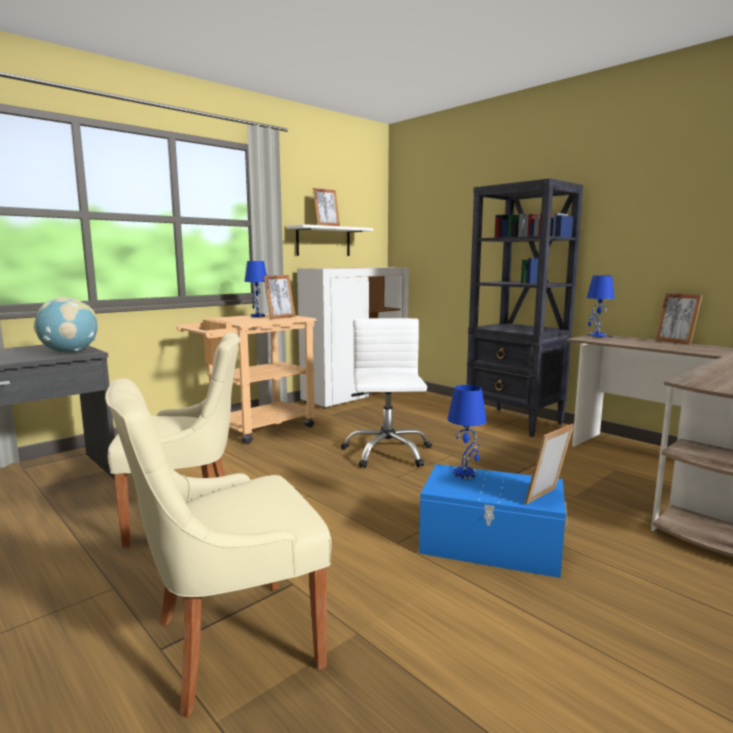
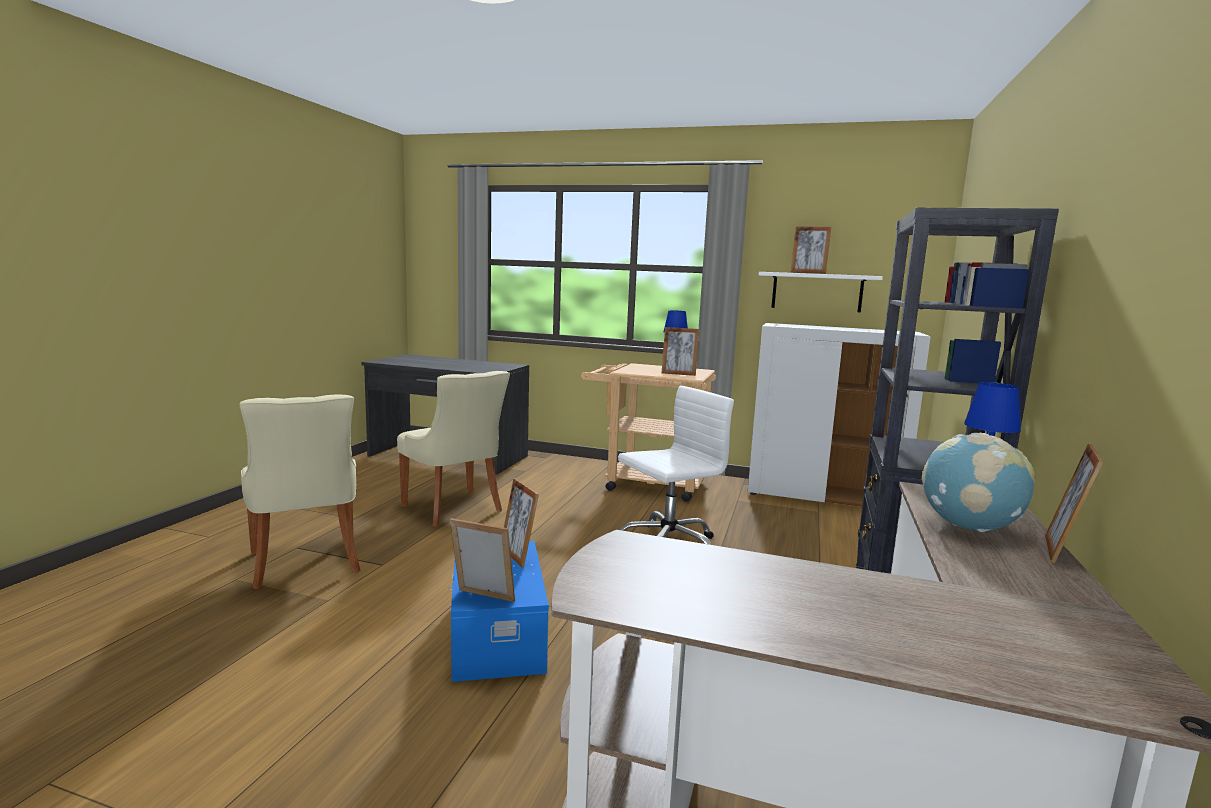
camera: 60 degrees right, 0 degrees up
globe [34,297,98,353] -> globe moved to [922,433,1035,532]
beige chair [105,379,332,717] -> beige chair turned 150 degrees counterclockwise [240,394,360,589]
blue table lamp [447,385,487,479] -> picture frame [504,478,539,568]

